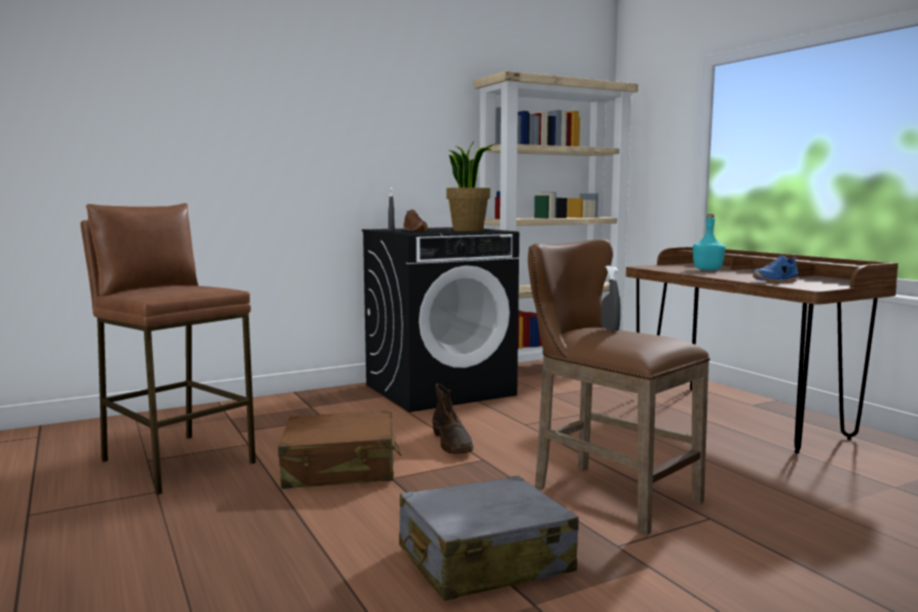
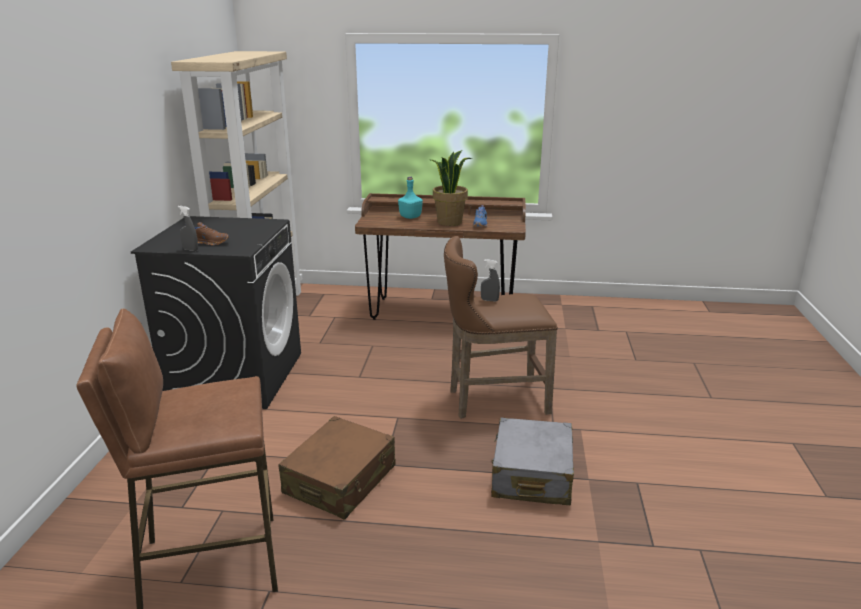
camera: 55 degrees left, 15 degrees up
brown boot [432,383,474,454] -> none
potted plant [446,142,495,232] -> potted plant moved to [431,150,472,226]

